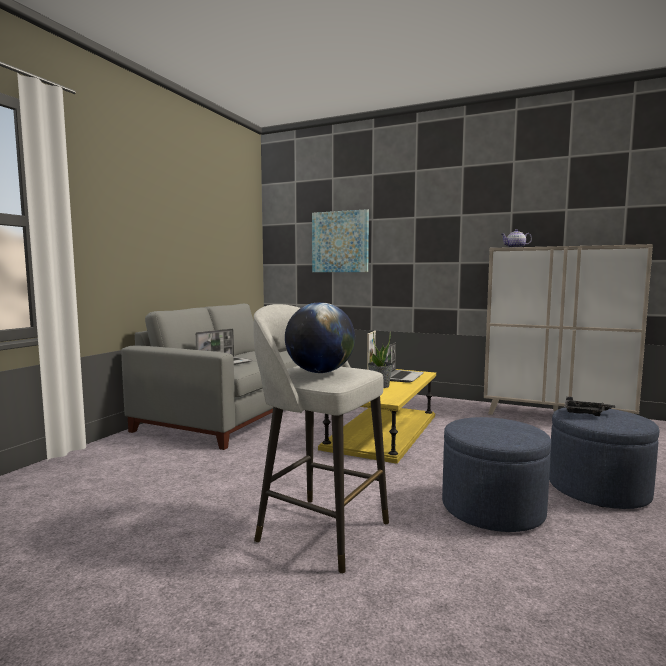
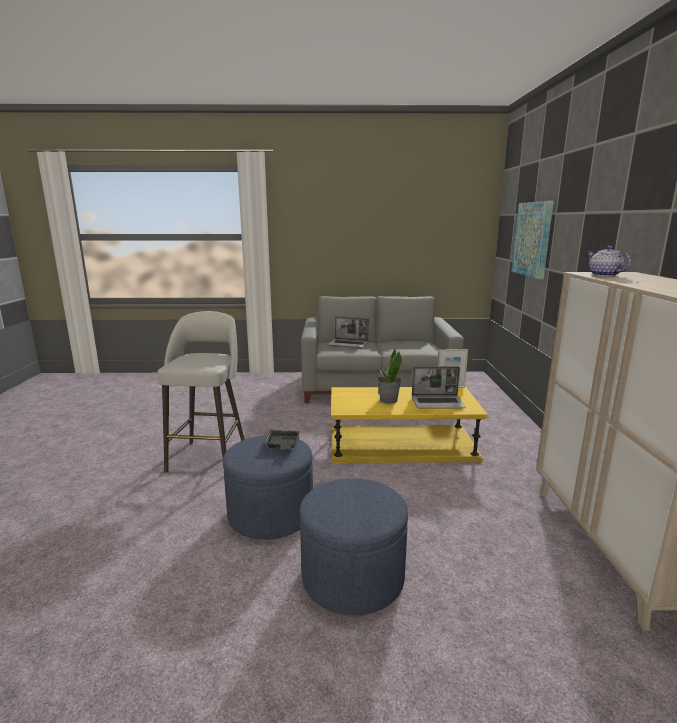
camera: 65 degrees right, 10 degrees up
globe [285,302,355,373] -> none
black tray [564,397,615,416] -> black tray moved to [263,429,300,450]

